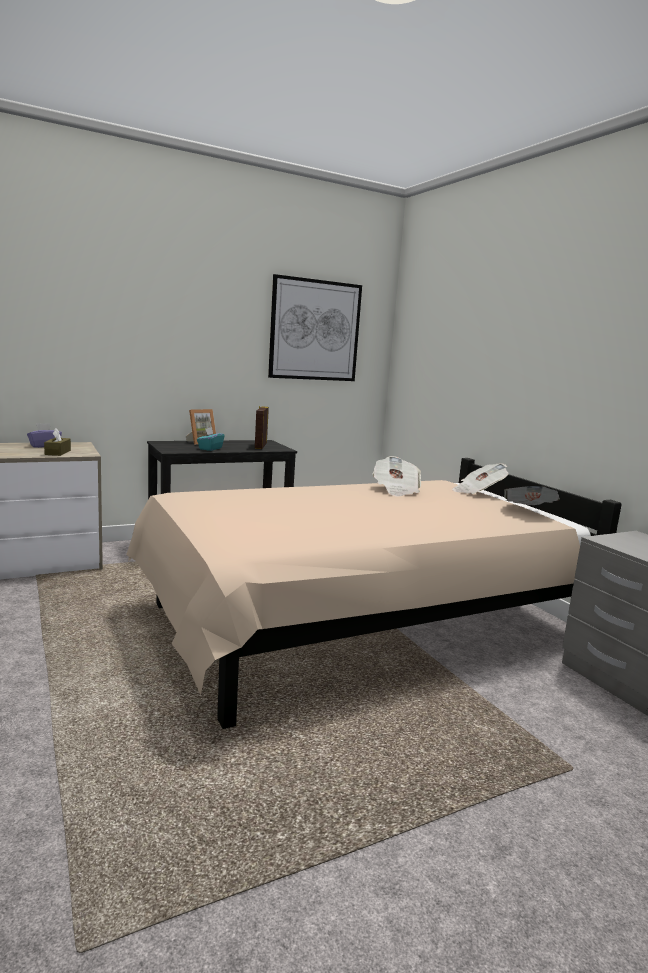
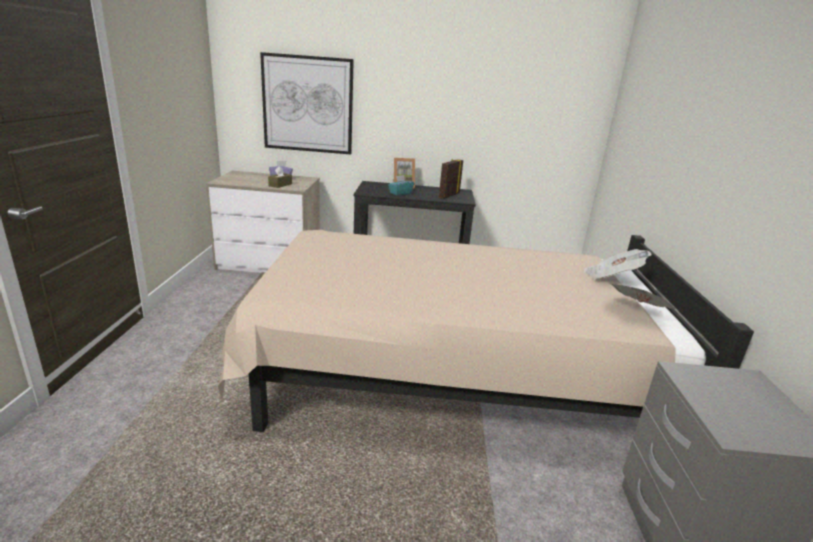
camera: 30 degrees right, 10 degrees up
picture [268,274,362,381] -> picture moved to [260,52,354,154]
newspaper [373,456,421,497] -> none

